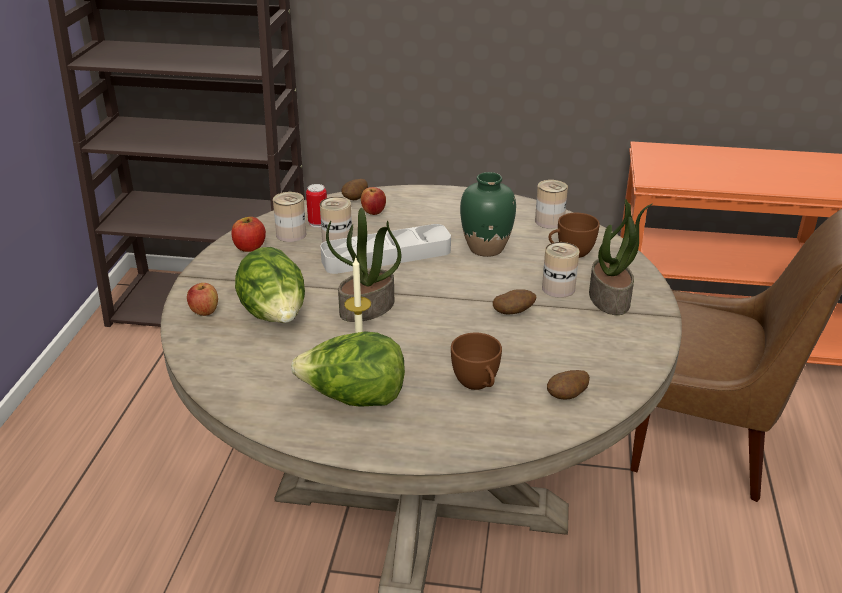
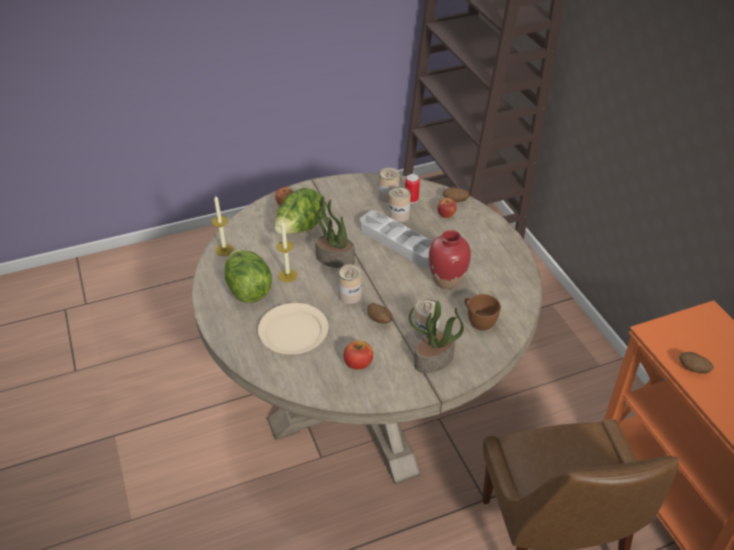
camera: 60 degrees right, 10 degrees up
apple [232,217,266,252] -> apple moved to [344,341,373,370]
brown cup [451,333,502,390] -> beige plate [258,303,328,354]
green vase [460,172,516,257] -> red vase [429,230,471,289]
can [535,180,568,229] -> can moved to [338,265,362,304]
potato [547,370,590,399] -> potato moved to [679,352,714,374]
none -> candle [212,196,234,256]

